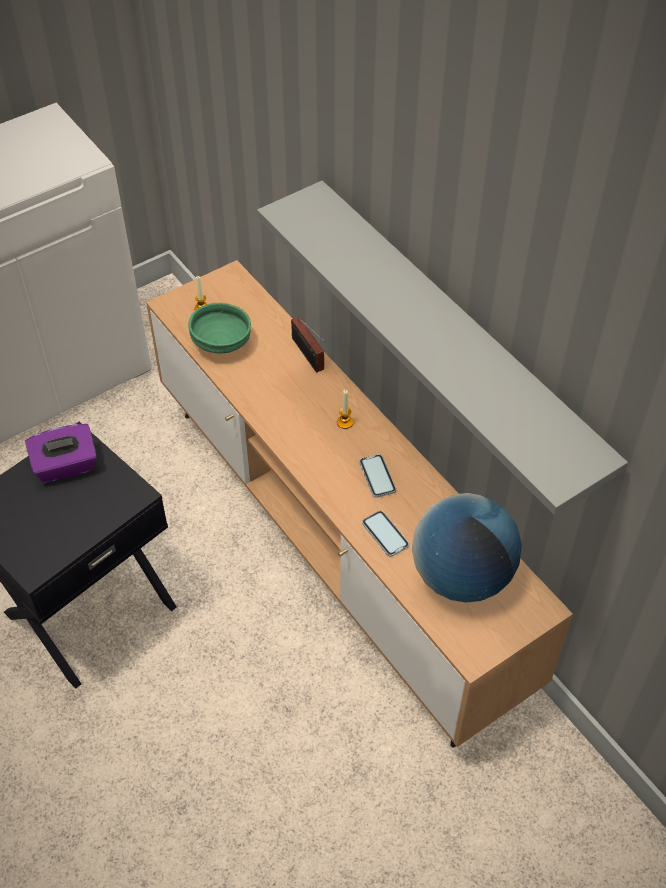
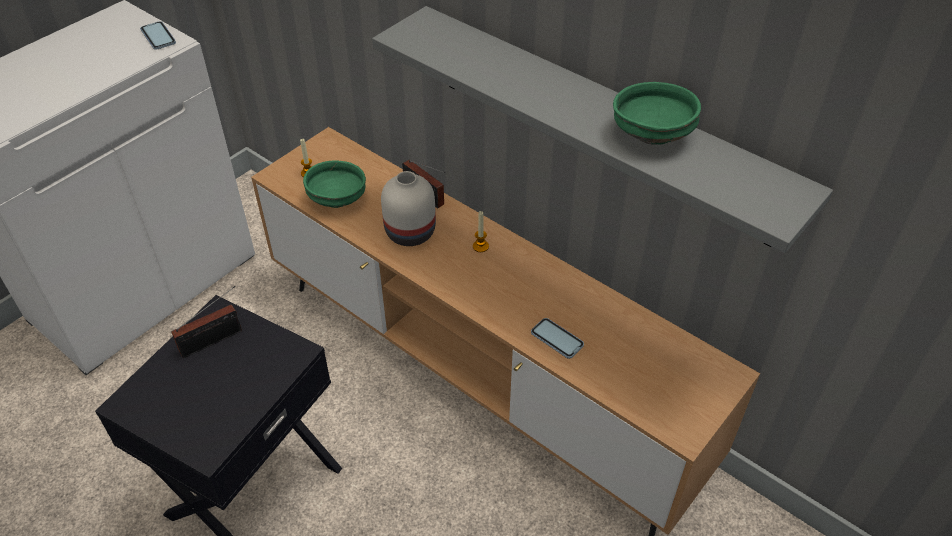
camera: 15 degrees left, 5 degrees down
purple tissue box [25,424,97,483] -> radio [171,286,242,358]
phone [359,454,396,498] -> phone moved to [140,21,176,50]
globe [412,493,522,603] -> none
none -> white vase [381,171,436,246]
none -> green bowl [613,82,701,145]

